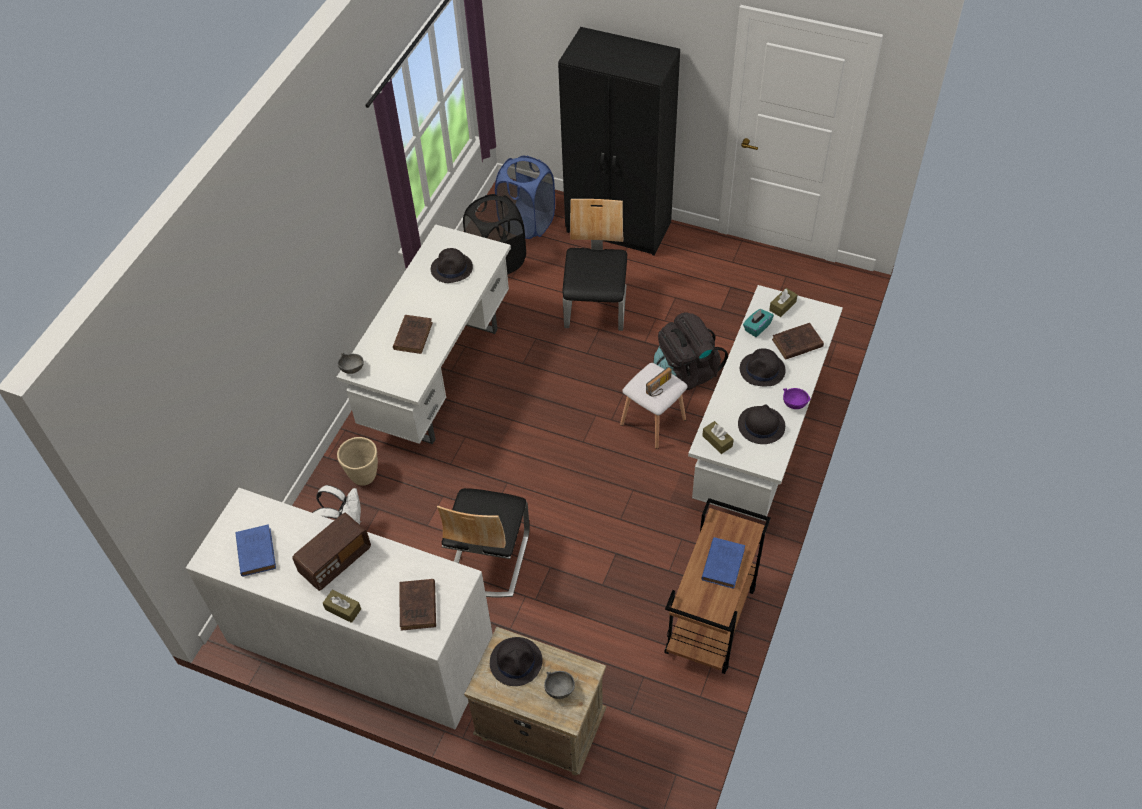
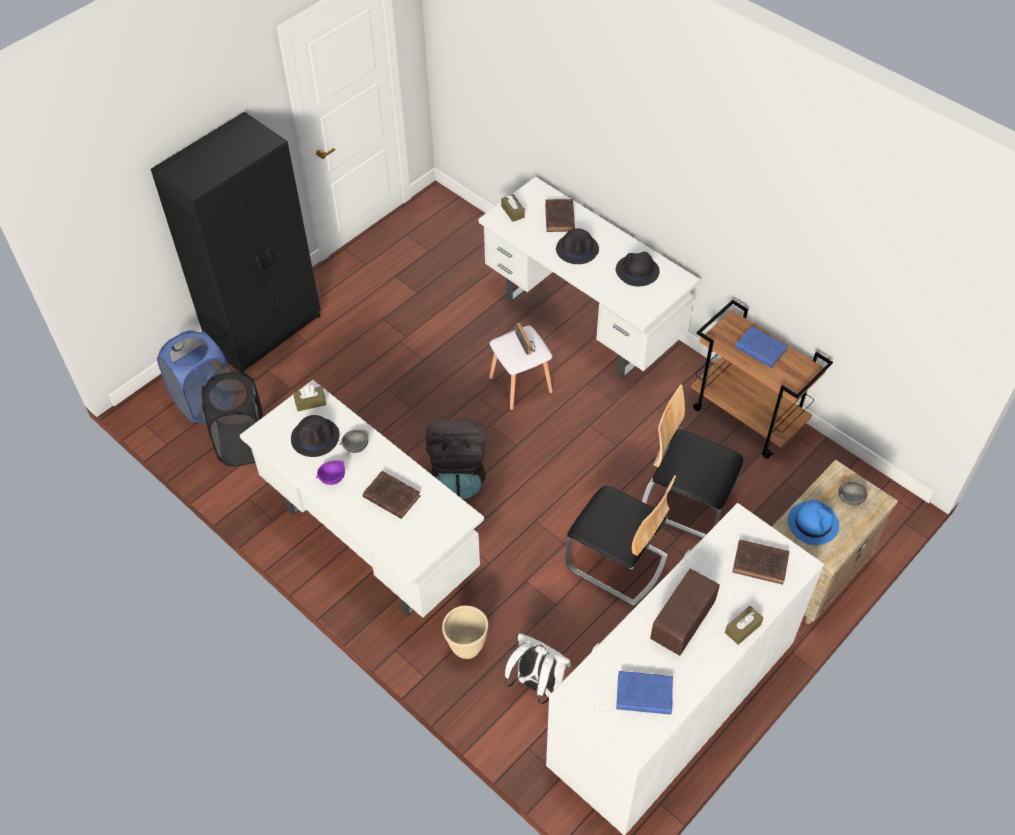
camera: 70 degrees left, 0 degrees up
radio [292,513,371,591] -> radio turned 120 degrees counterclockwise [650,568,720,656]
grey bowl [338,353,364,374] -> grey bowl moved to [339,430,368,453]
black hat [490,637,542,686] -> blue hat [788,500,839,545]
chair [563,199,627,331] -> chair moved to [642,384,743,539]
black backpack [653,312,728,390] -> black backpack moved to [426,419,486,499]
brown tissue box [702,421,734,454] -> brown tissue box moved to [293,385,326,411]
turquoise tissue box [743,309,774,337] -> none
purple bowl [783,388,810,409] -> purple bowl moved to [316,460,345,485]

